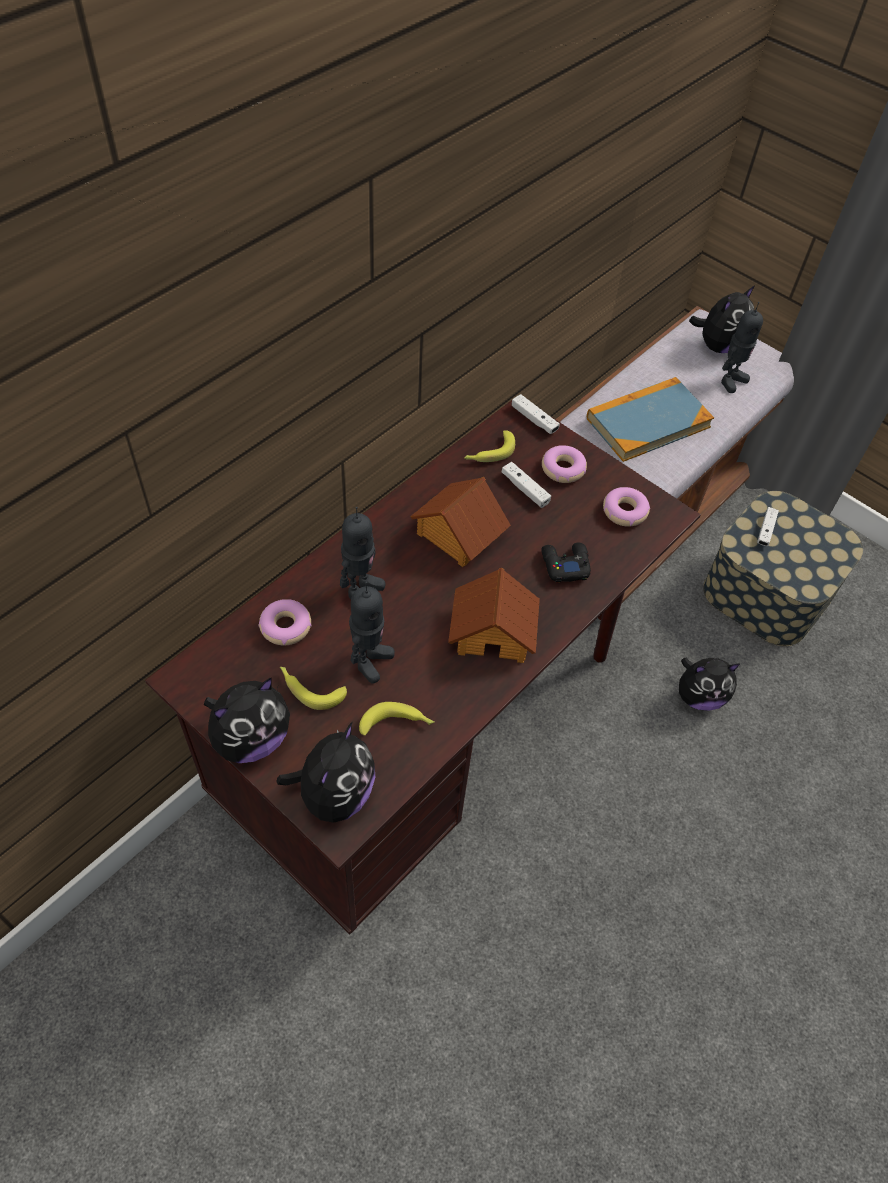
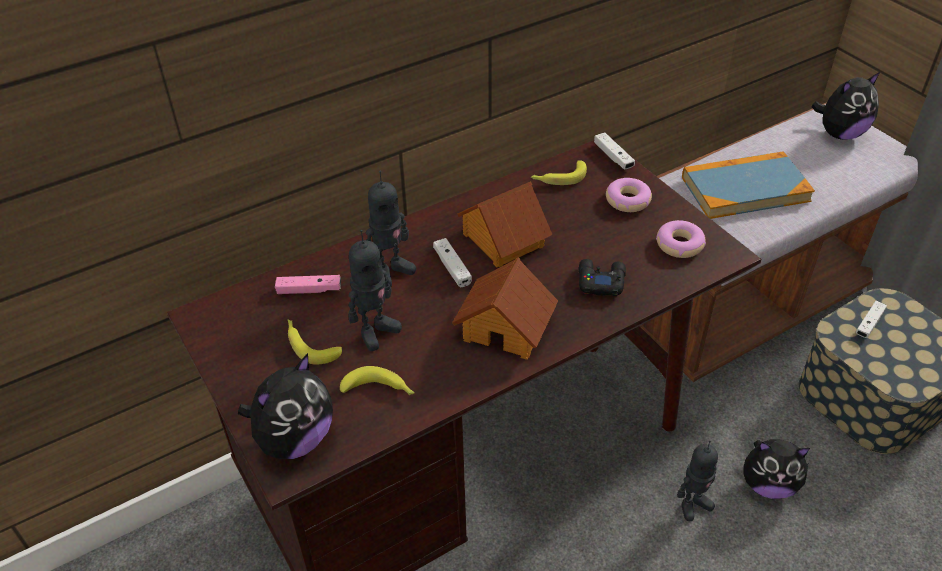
camera: 20 degrees right, 10 degrees down
plush toy [204,677,290,763] -> none
donut [259,599,312,646] -> pink game controller [275,275,341,294]
white game controller [502,462,551,508] -> white game controller moved to [433,238,472,287]
toy robot [721,302,763,393] -> toy robot moved to [677,440,718,521]

